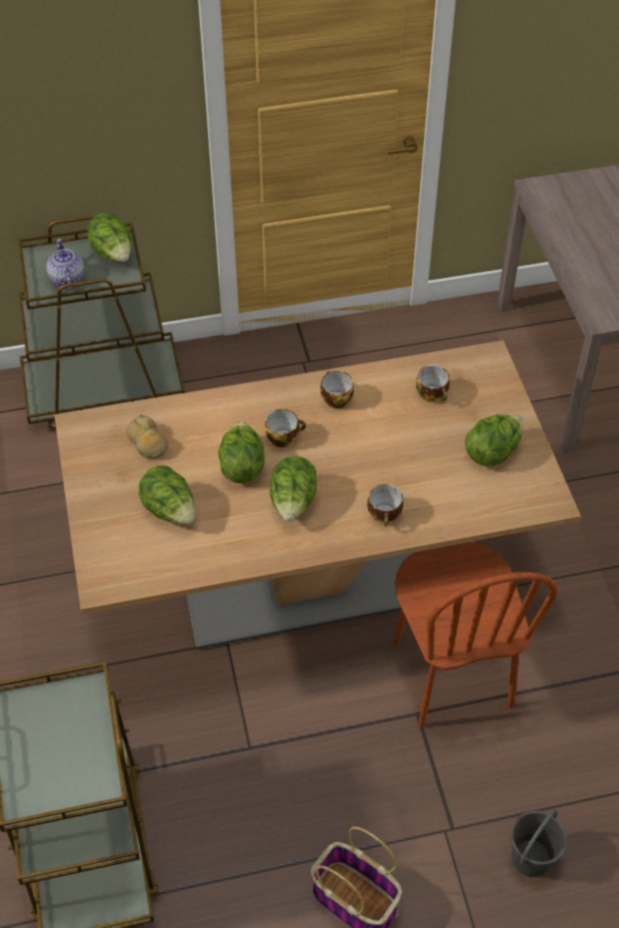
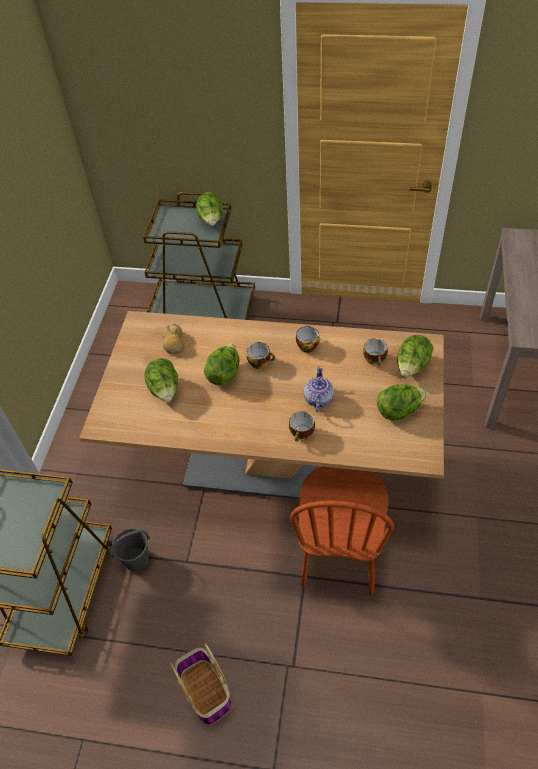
camera: 25 degrees right, 0 degrees up
teapot [46,239,84,290] -> teapot moved to [304,366,334,413]
lettuce [270,456,317,522] -> lettuce moved to [397,335,433,377]
grey bucket [511,809,567,877] -> grey bucket moved to [109,528,150,571]

